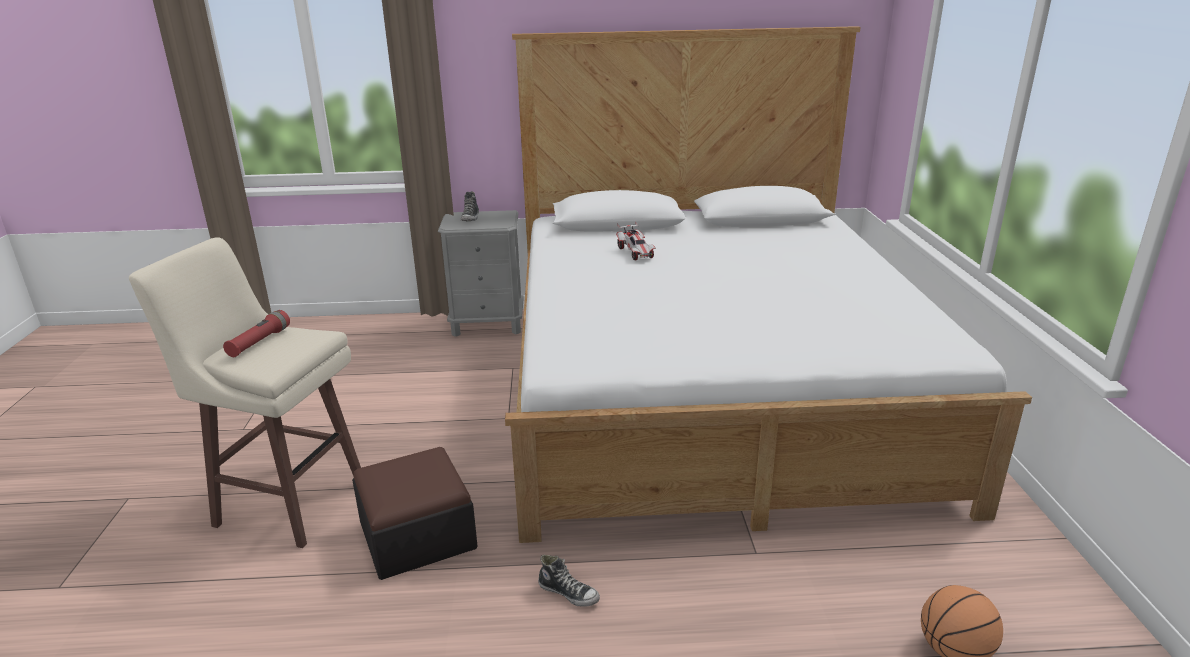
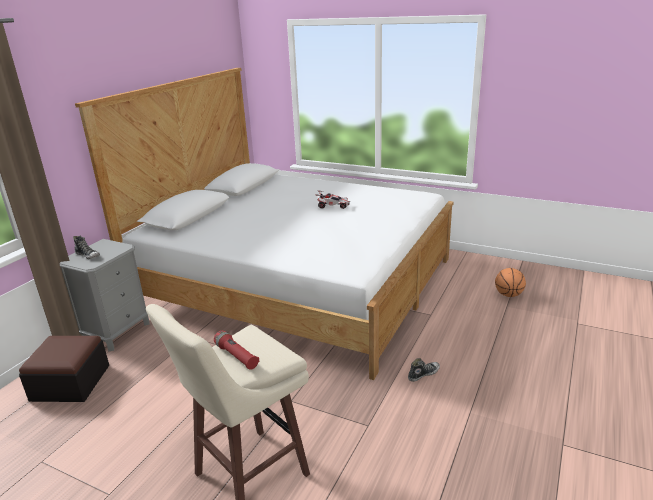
camera: 60 degrees left, 0 degrees up
ottoman [352,447,478,580] -> ottoman moved to [19,336,109,402]
toy car [616,221,655,260] -> toy car moved to [315,190,350,209]

